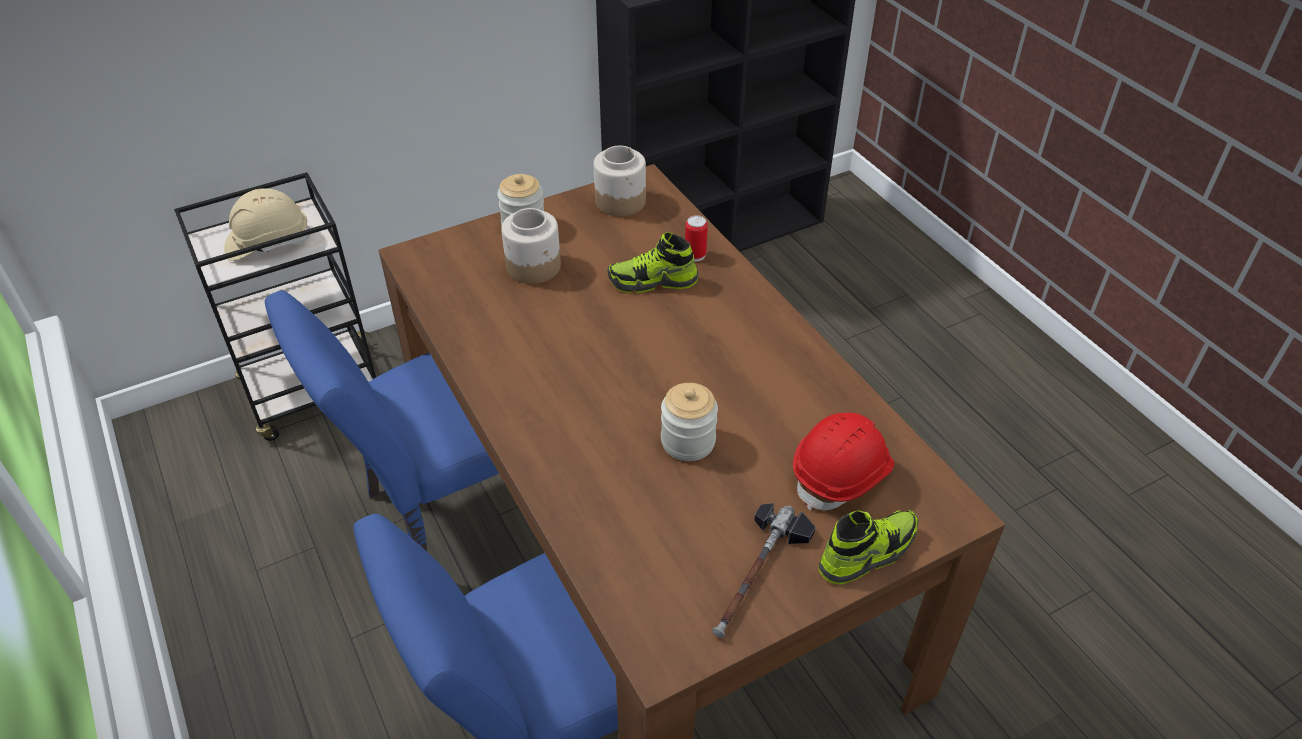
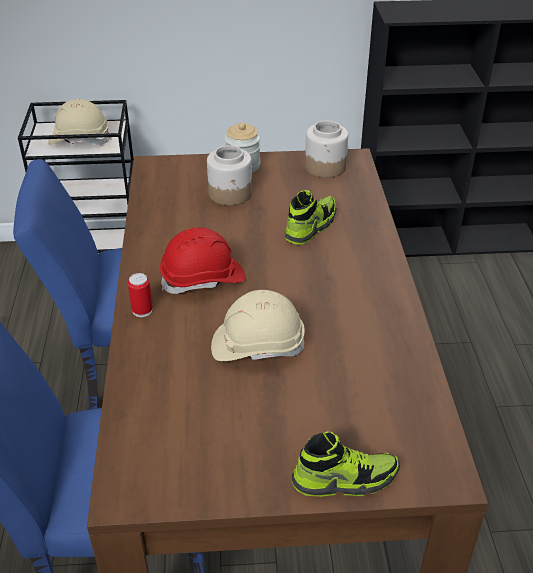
camera: 25 degrees right, 5 degrees down
shoe [607,232,698,293] -> shoe turned 105 degrees clockwise [285,190,336,245]
jar [661,383,718,461] -> beige hard hat [211,290,305,361]
can [685,215,708,261] -> can moved to [128,273,153,317]
hammer [712,503,816,638] -> none
red hard hat [793,413,894,511] -> red hard hat moved to [160,227,246,294]

